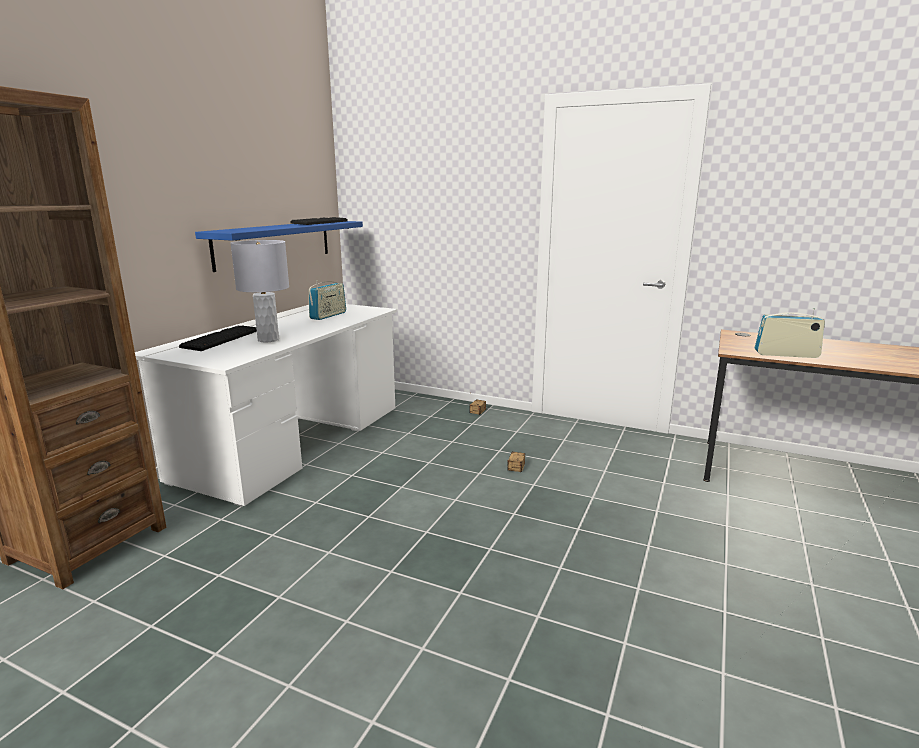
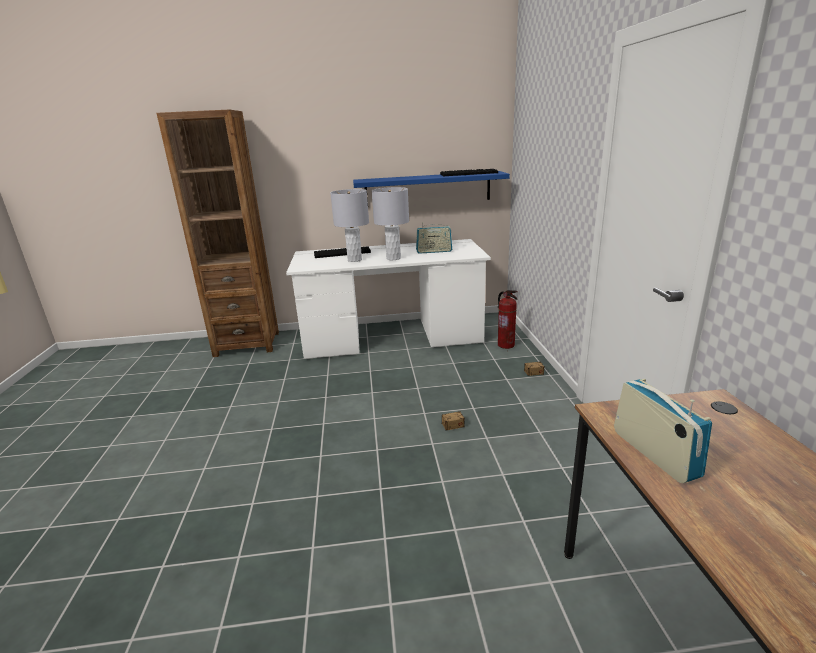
camera: 60 degrees right, 5 degrees up
none -> grey table lamp [372,187,409,260]
none -> fire extinguisher [498,290,518,349]

